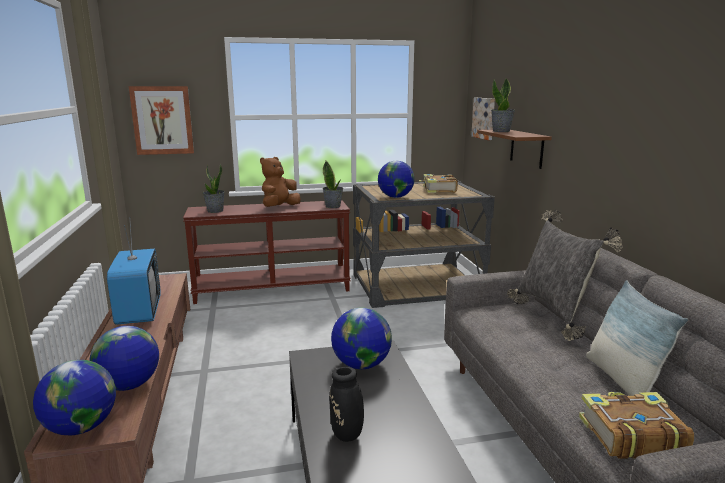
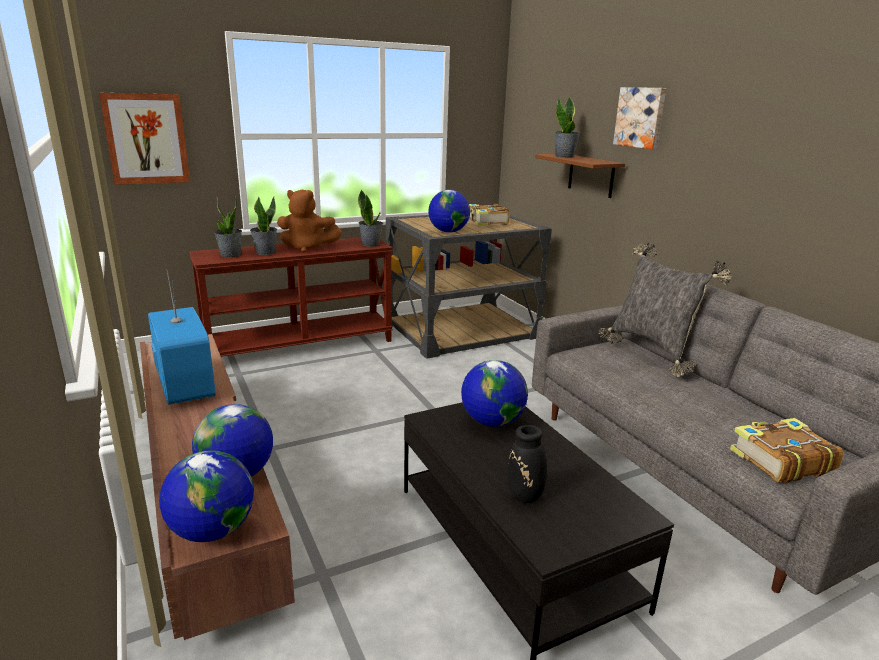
camera: 15 degrees left, 5 degrees up
brown plush toy [260,157,301,207] -> brown plush toy turned 105 degrees counterclockwise [277,190,342,253]
picture [471,98,495,140] -> picture moved to [613,87,666,149]
pillow [586,280,688,396] -> none
none -> potted plant [250,197,277,255]

